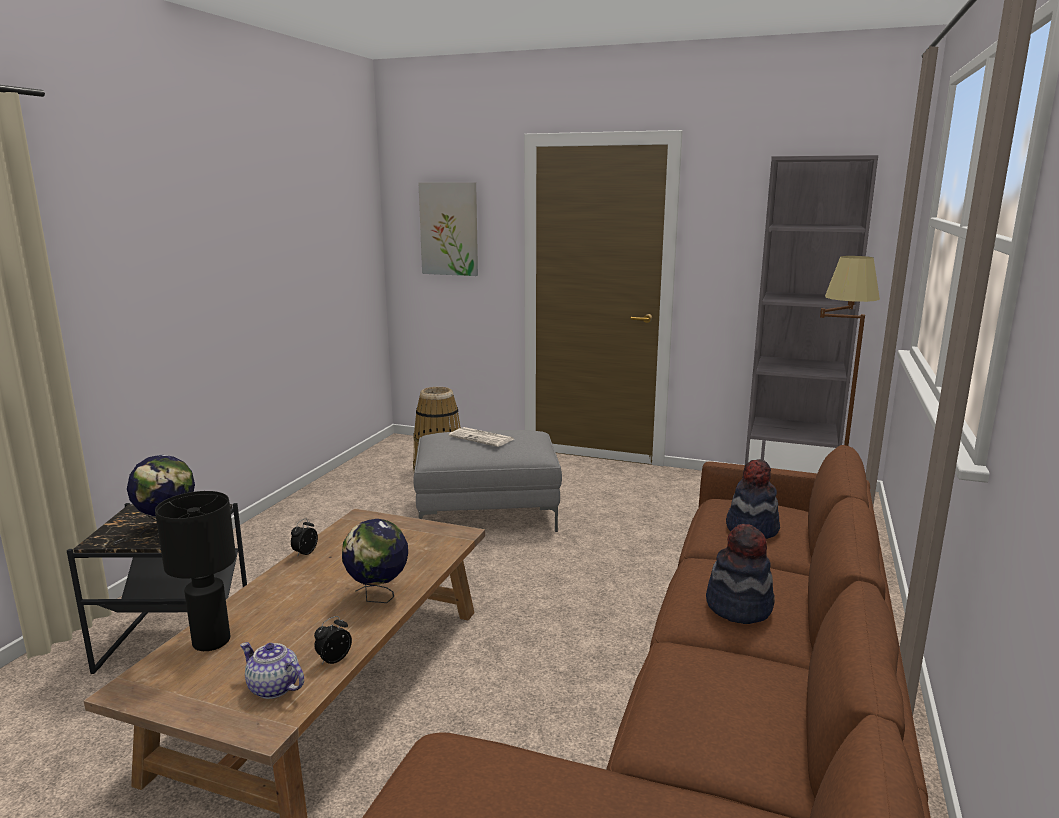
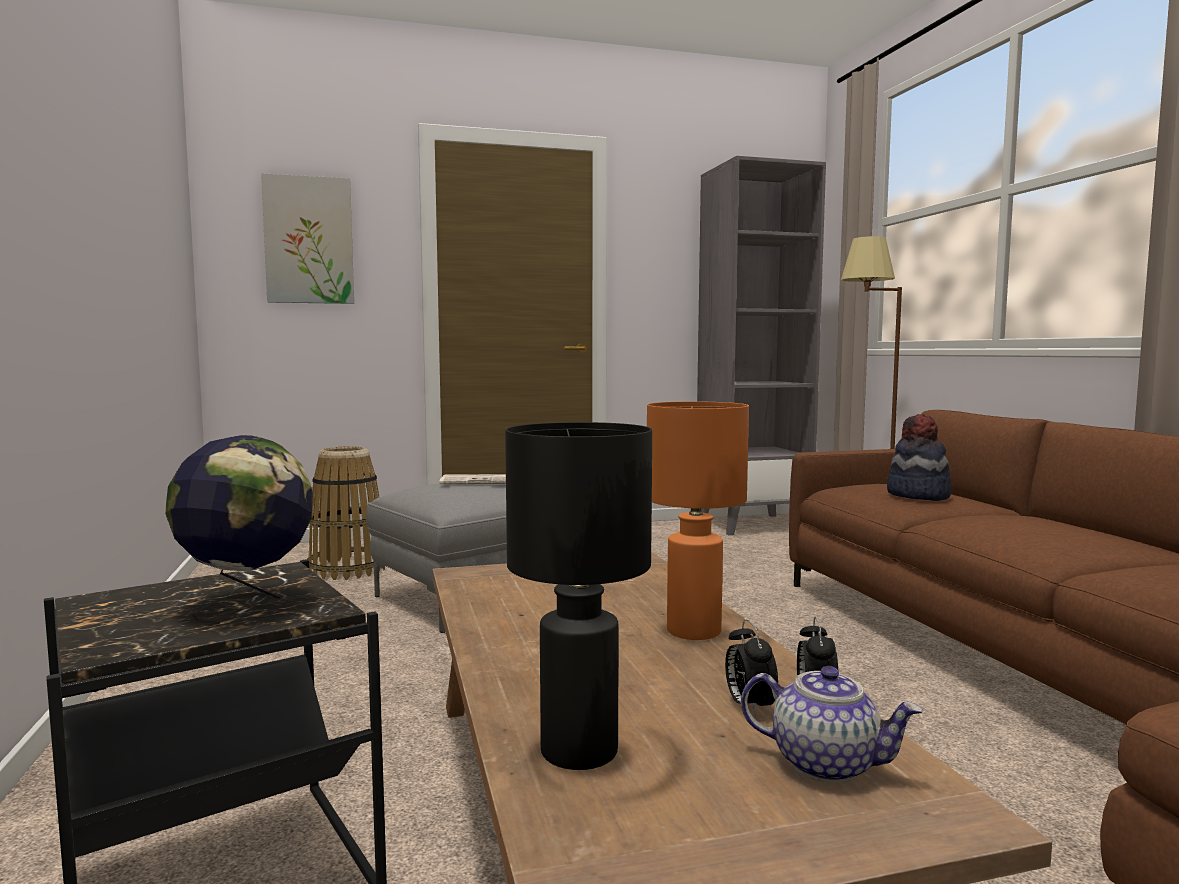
camera: 35 degrees left, 10 degrees down
teapot [240,642,304,699] -> teapot turned 150 degrees counterclockwise [741,666,923,783]
alarm clock [291,518,318,557] -> alarm clock moved to [725,619,778,717]
globe [342,519,408,603] -> orange table lamp [647,401,749,640]
hat [706,524,775,624] -> none

